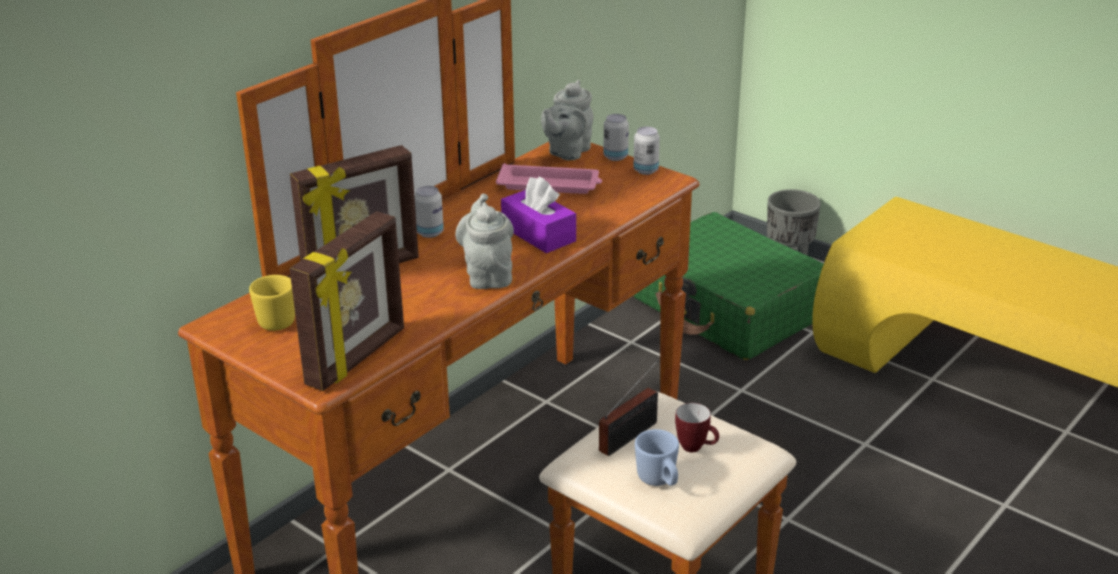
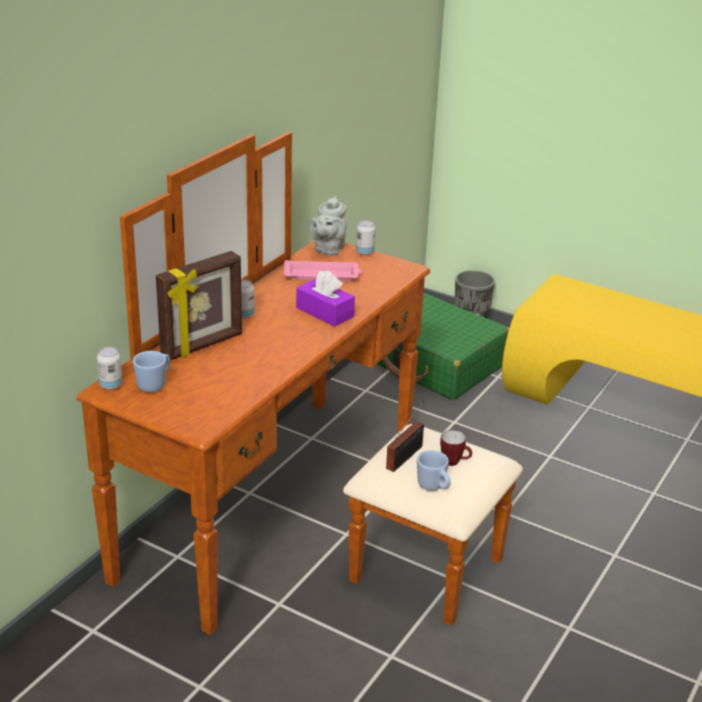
camera: 10 degrees left, 0 degrees up
yellow mug [249,275,295,331] -> blue mug [133,351,170,392]
picture frame [289,211,404,391] -> none
grey teapot [455,194,514,289] -> none
can [634,127,660,175] -> can moved to [97,347,122,390]

